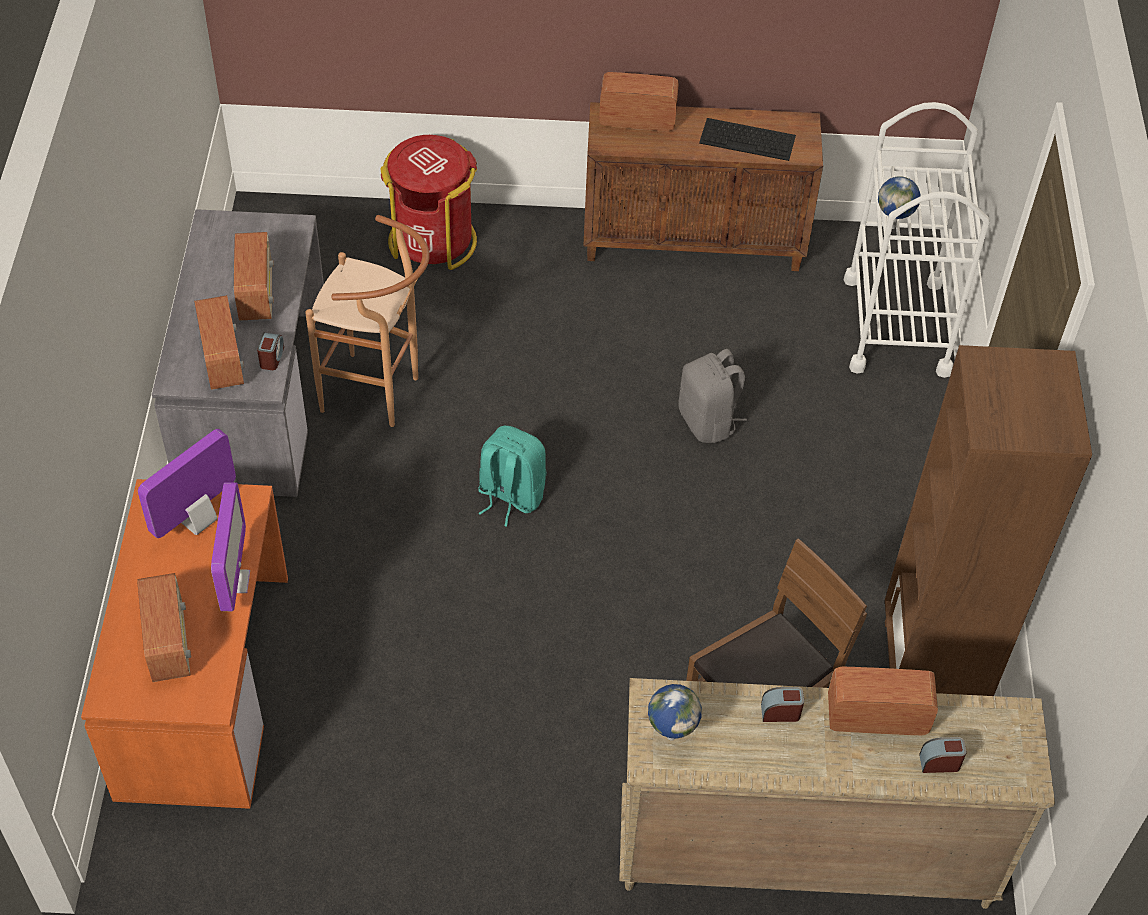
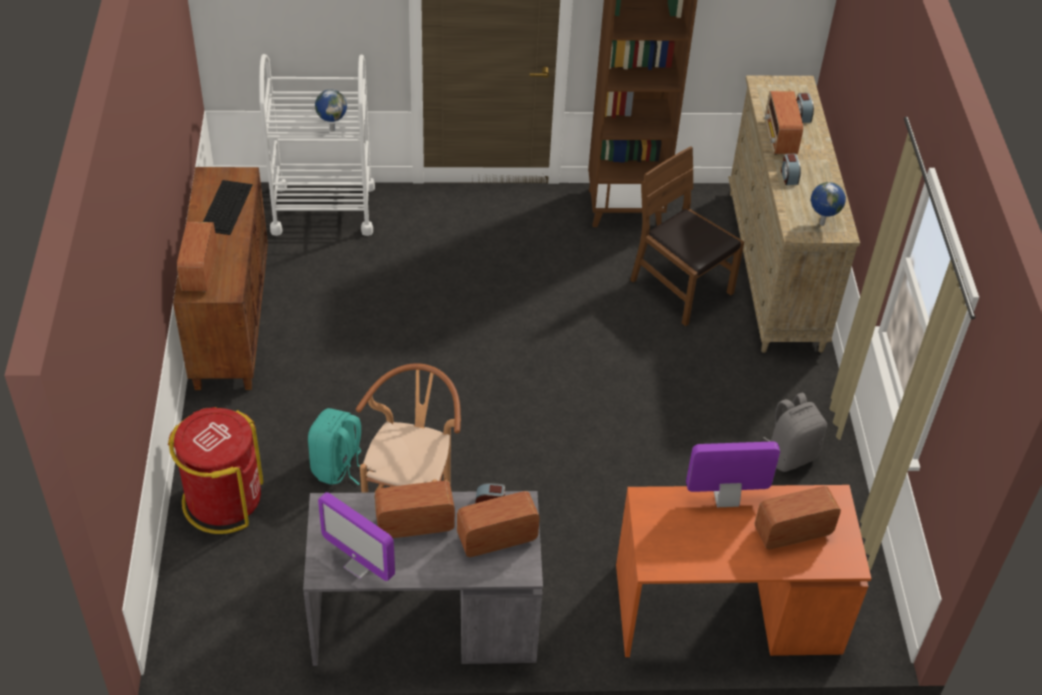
camera: 95 degrees left, 5 degrees down
monitor [138,429,236,538] -> monitor moved to [318,492,395,581]
turquoise backpack [478,426,546,527] -> turquoise backpack moved to [308,408,361,485]
grey backpack [679,349,747,443] -> grey backpack moved to [763,393,827,472]

